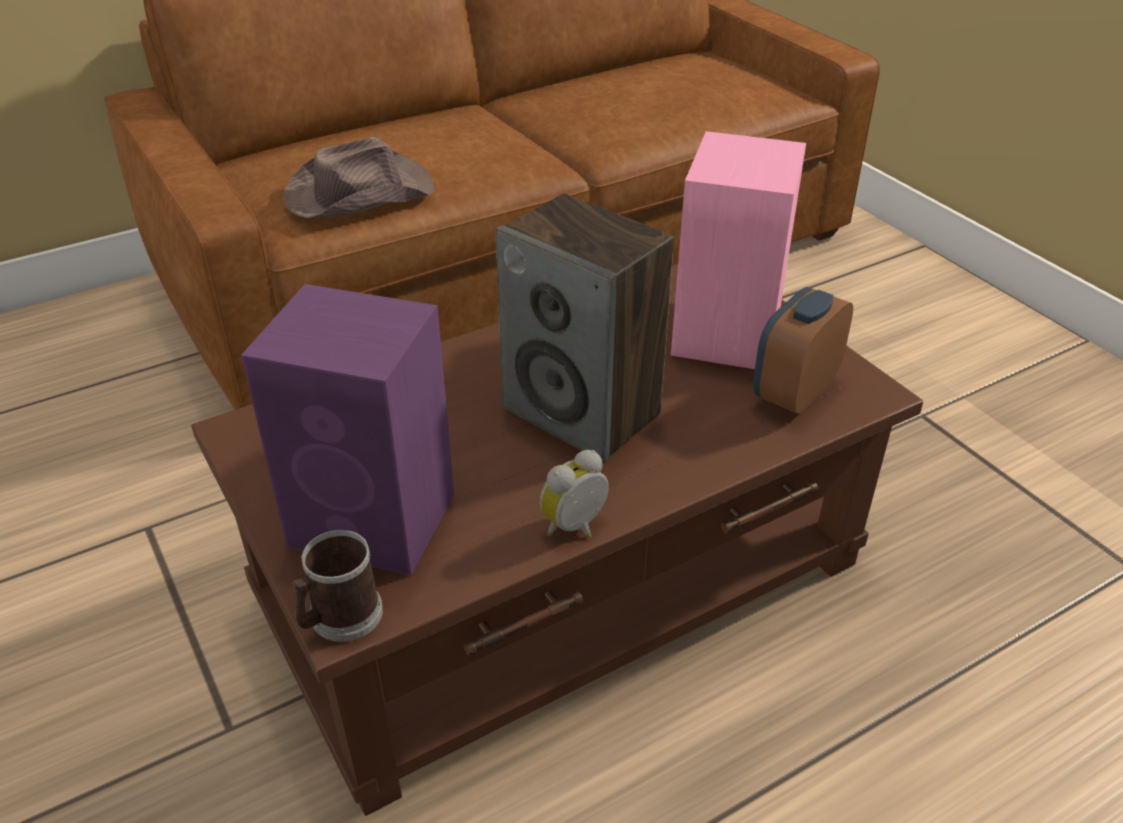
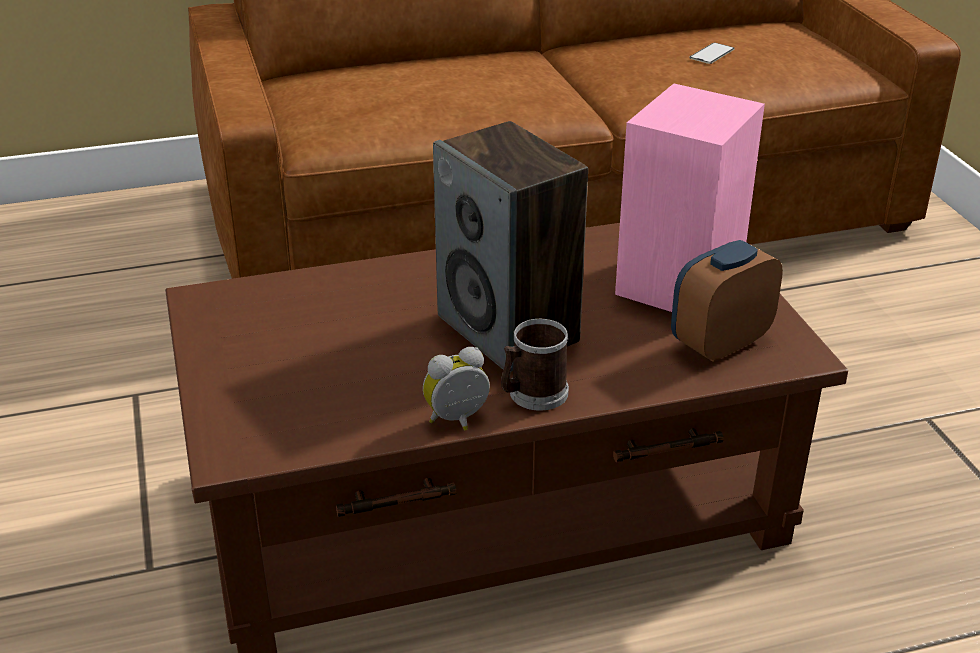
camera: 15 degrees right, 5 degrees down
purple speaker [241,284,454,575] -> none
brown hat [283,137,434,218] -> none
mug [291,530,383,642] -> mug moved to [501,319,569,411]
none -> phone [689,43,735,64]

